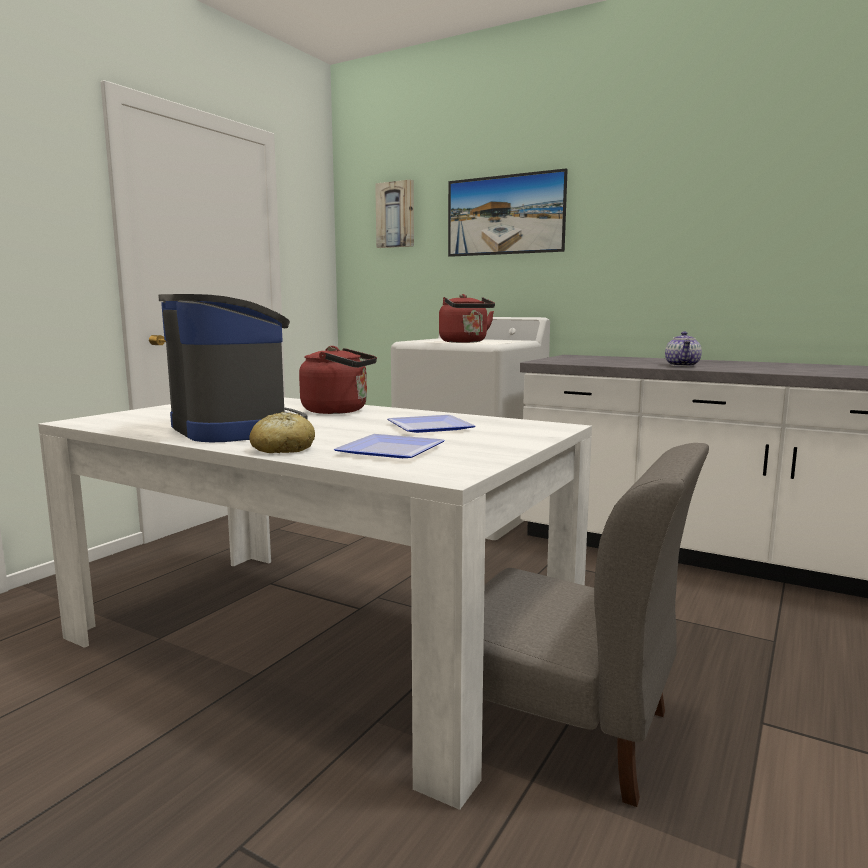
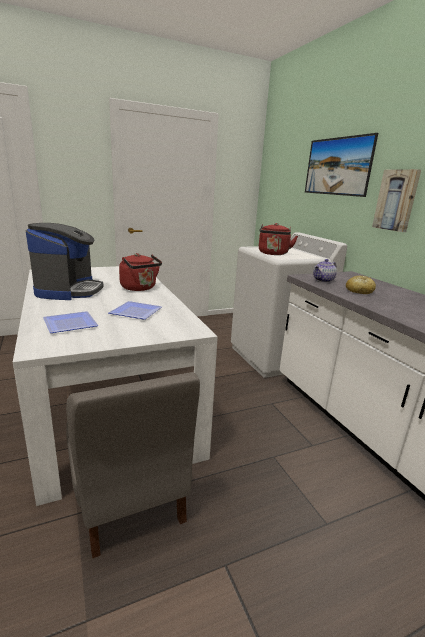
camera: 35 degrees right, 10 degrees up
bread [249,412,315,453] -> bread moved to [346,275,376,294]
picture [375,180,414,248] -> picture moved to [372,169,421,232]
teapot [665,332,702,367] -> teapot moved to [313,259,337,283]

